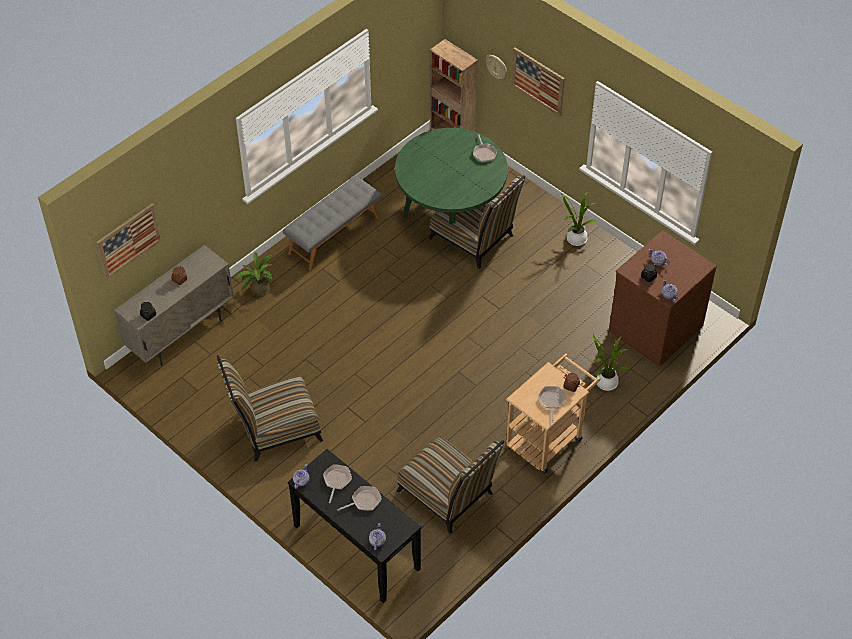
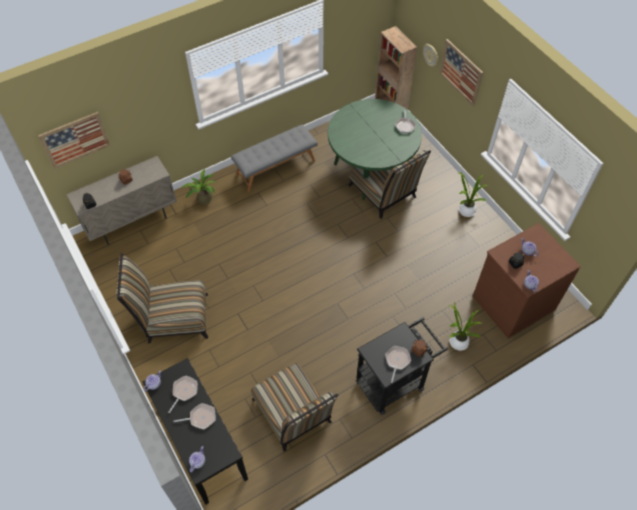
camera: 15 degrees right, 5 degrees up
beige cart [506,354,600,474] -> black cart [356,317,448,415]

